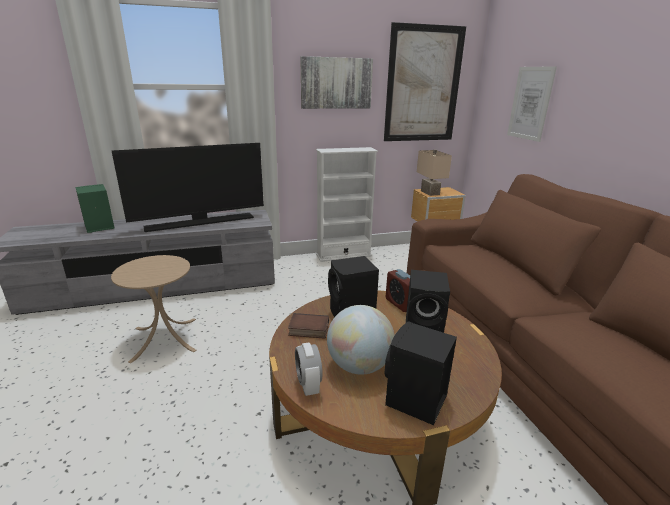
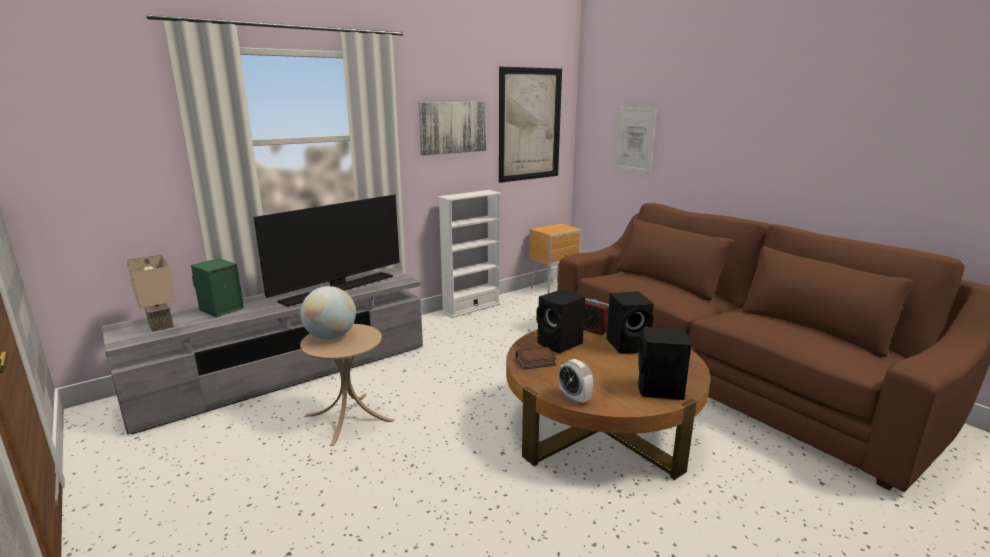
camera: 20 degrees left, 5 degrees down
globe [327,305,395,375] -> globe moved to [300,286,356,340]
beige table lamp [417,150,452,196] -> beige table lamp moved to [126,254,176,332]

